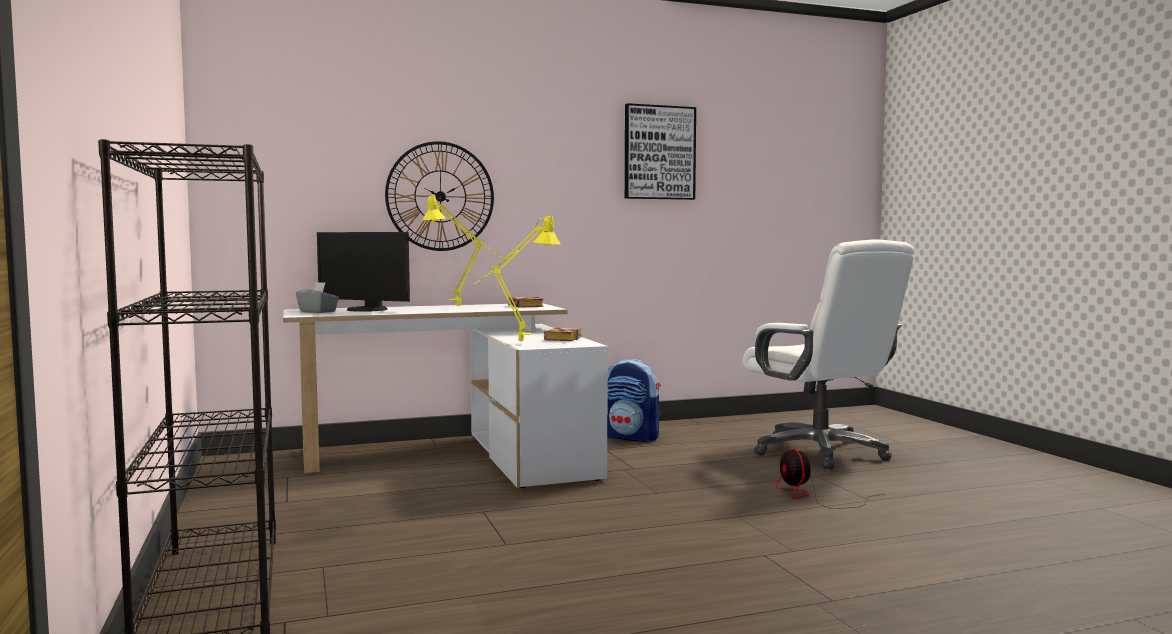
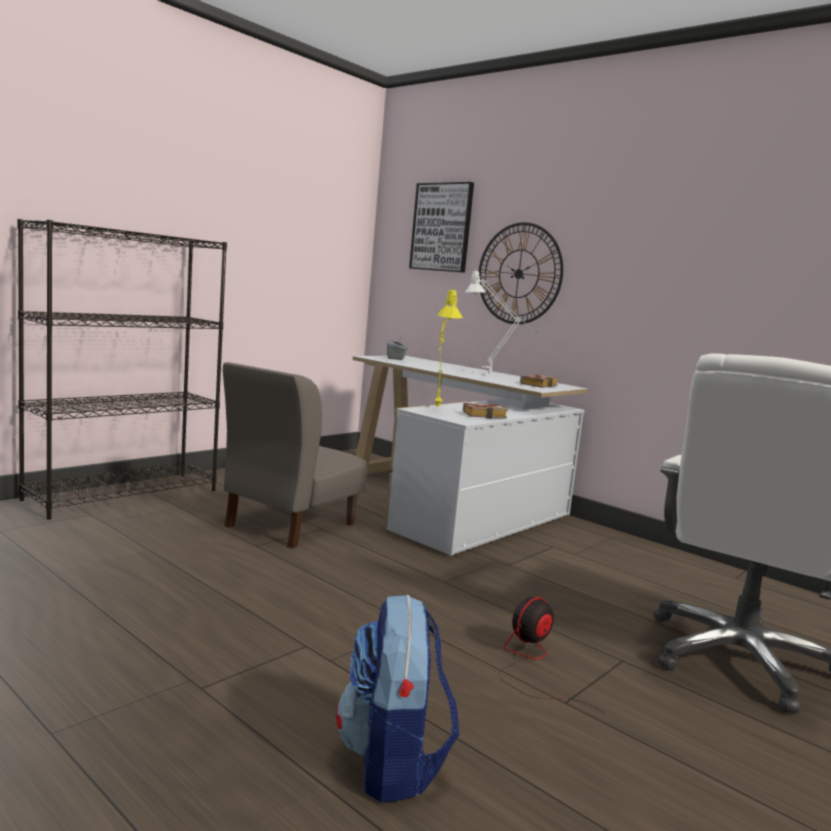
camera: 60 degrees right, 5 degrees up
monitor [317,232,410,312] -> none
yellow table lamp [422,194,501,306] -> white table lamp [465,271,539,374]
backpack [607,359,661,442] -> backpack moved to [336,595,459,802]
picture [625,103,696,200] -> picture moved to [409,182,474,273]
none -> grey chair [223,362,367,549]

